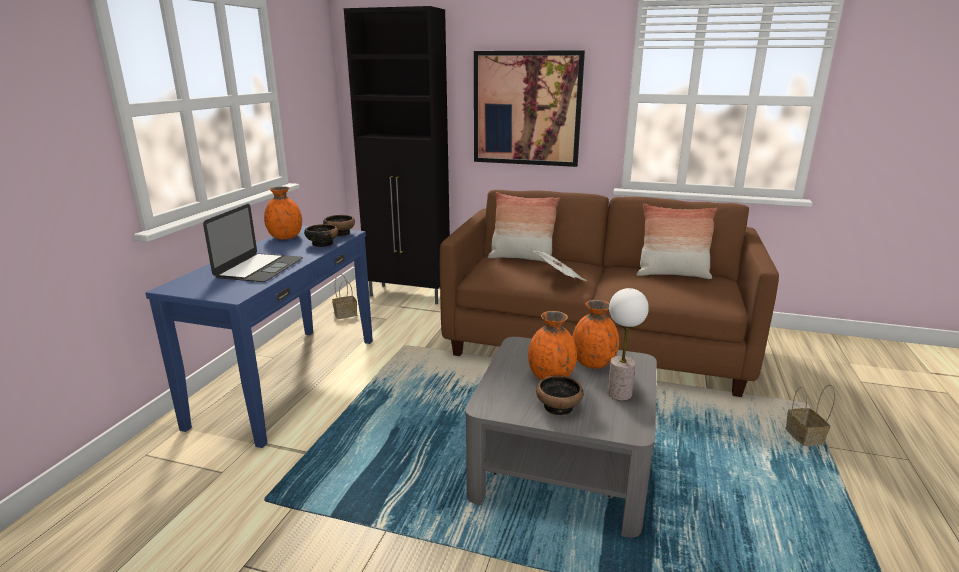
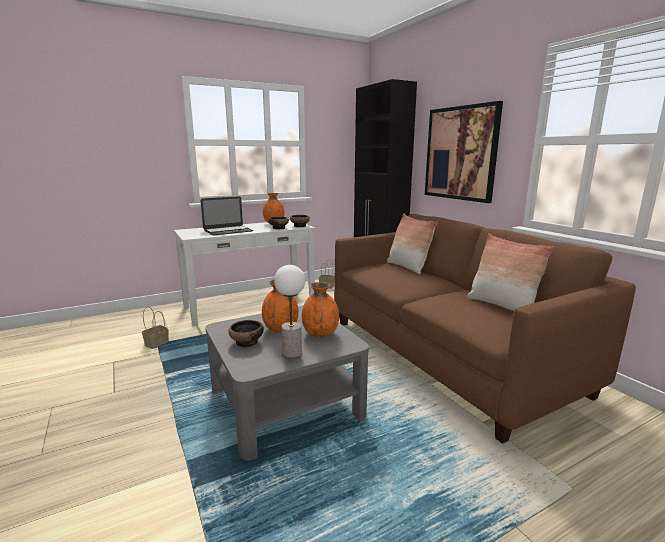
camera: 45 degrees right, 5 degrees down
blue console table [146,226,373,448] -> white console table [174,220,315,326]
newspaper [534,251,587,281] -> none
basket [785,384,835,446] -> basket moved to [142,307,169,349]

